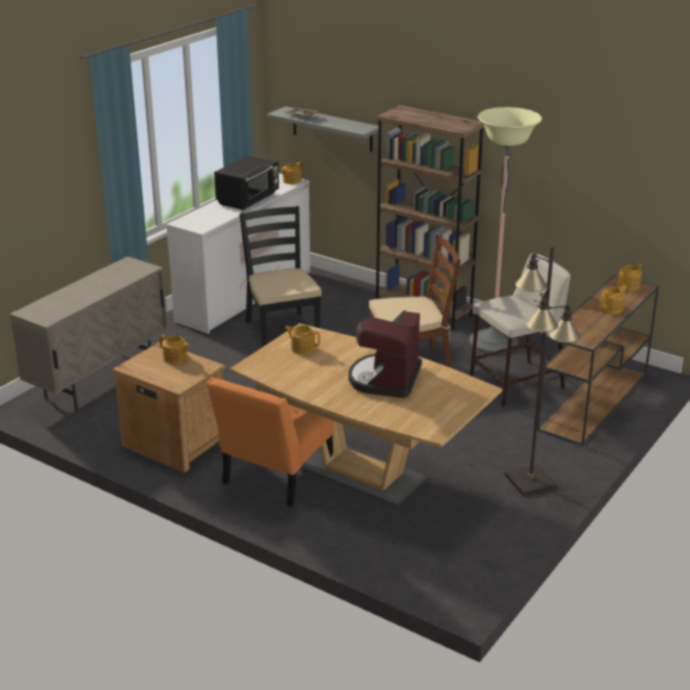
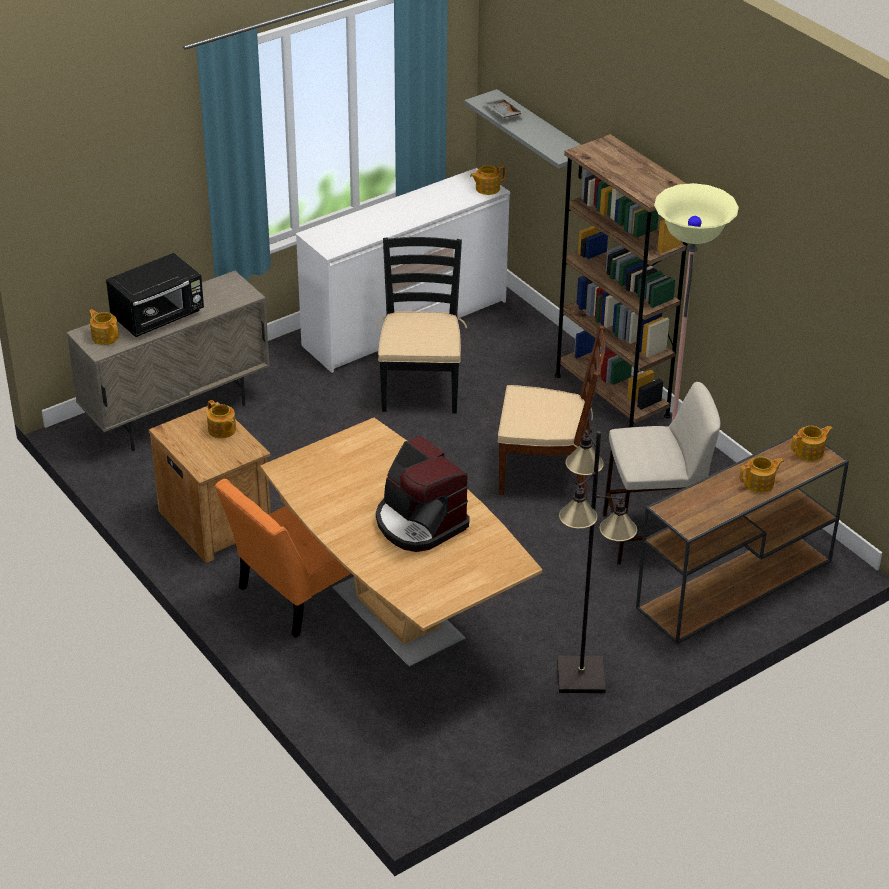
camera: 20 degrees right, 10 degrees up
black microwave [214,155,279,210] -> black microwave moved to [106,253,204,337]
teapot [284,325,320,354] -> teapot moved to [89,309,119,345]
coffee machine [349,310,422,398] -> coffee machine turned 75 degrees counterclockwise [376,435,470,552]

